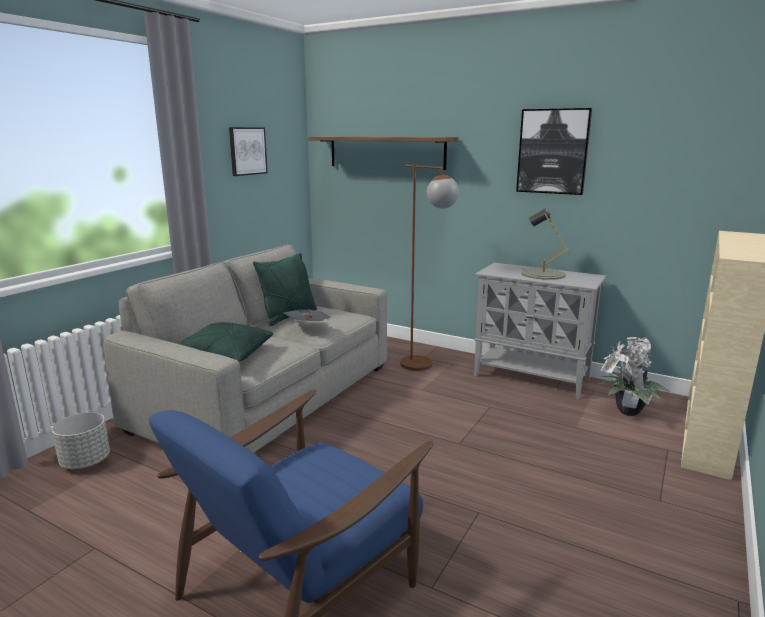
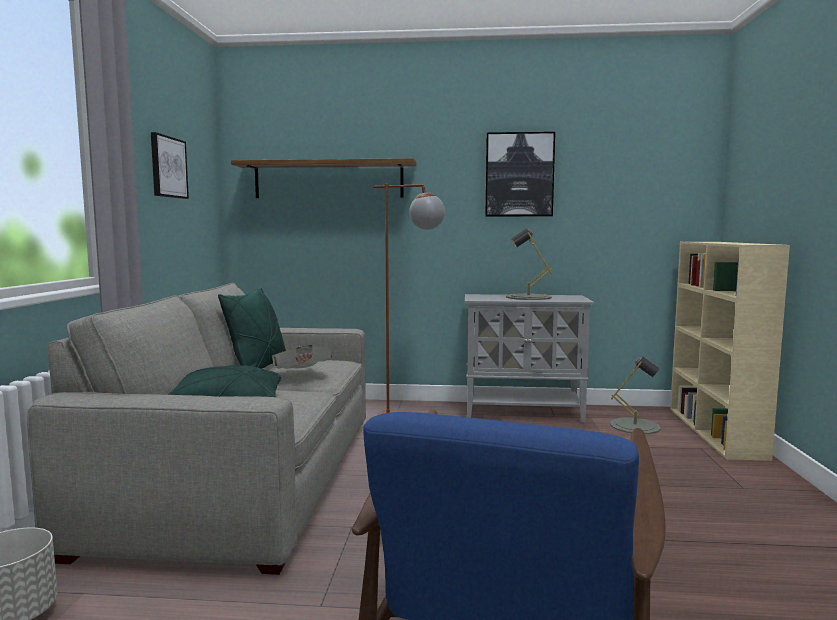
camera: 25 degrees left, 10 degrees down
potted plant [597,337,670,416] -> grey table lamp [610,357,661,434]

